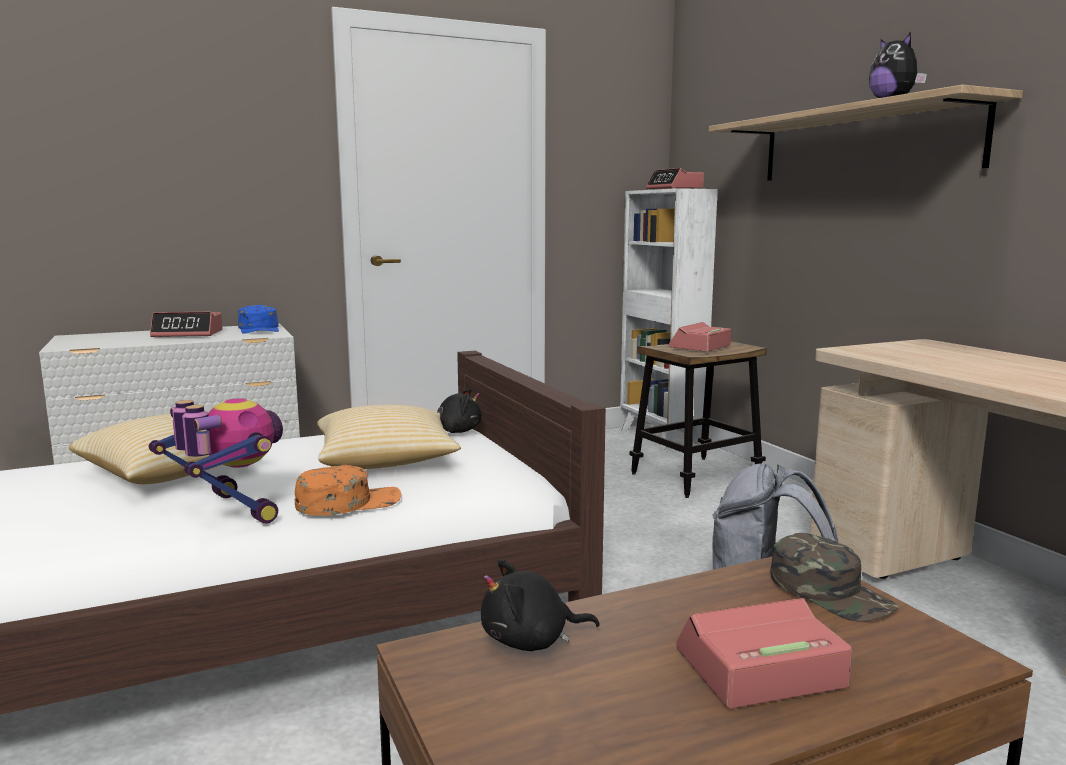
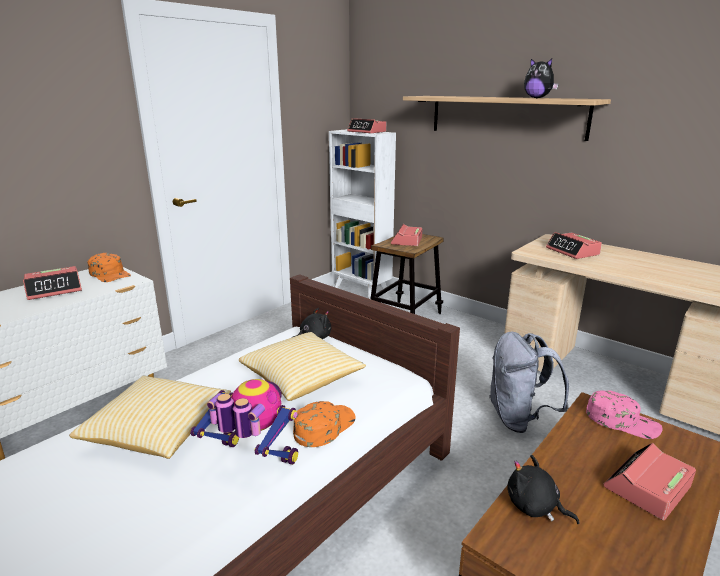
camera: 25 degrees left, 10 degrees up
blue cap [238,305,279,334] -> orange cap [88,253,131,282]
black plush toy [481,559,600,651] -> black plush toy turned 75 degrees clockwise [507,455,580,524]
green cap [770,533,899,622] -> pink cap [586,391,662,439]
none -> alarm clock [546,232,602,259]

